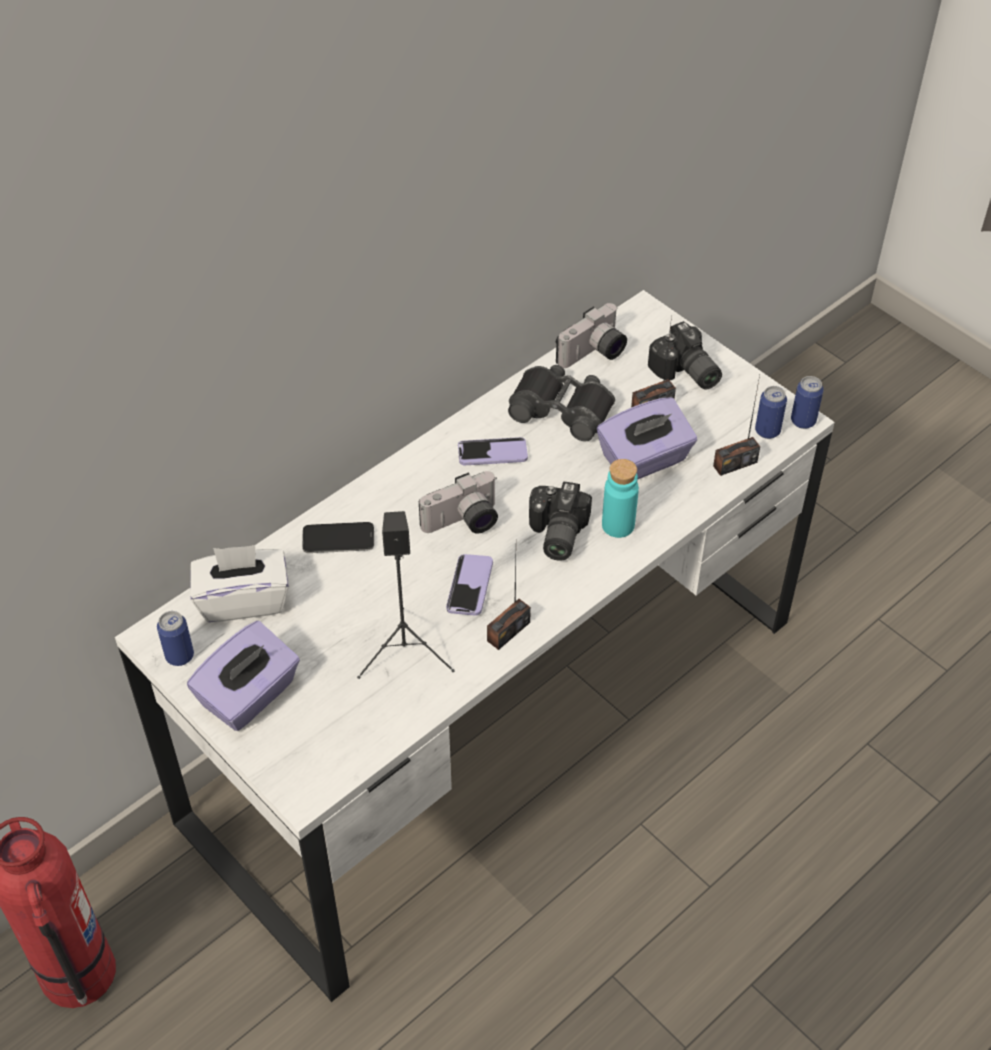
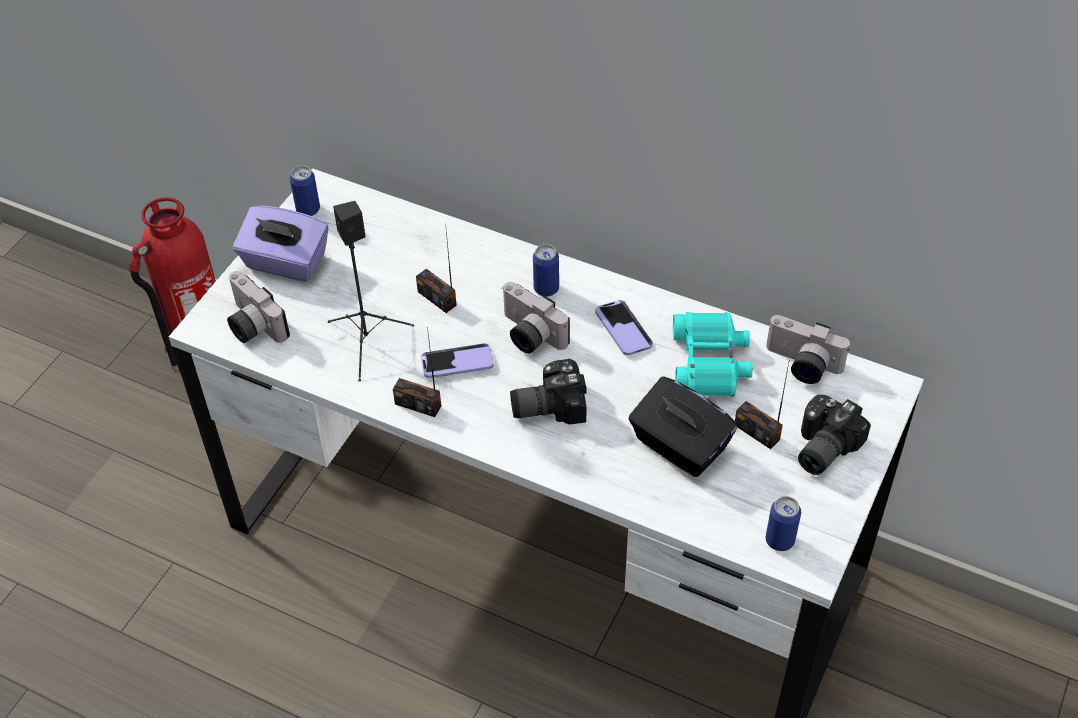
camera: 70 degrees right, 0 degrees up
white tissue box [191,545,289,622] -> none
phone [302,522,374,553] -> none
black binoculars [508,365,615,442] -> turquoise binoculars [673,312,753,397]
purple tissue box [597,397,697,479] -> black tissue box [628,377,737,477]
turquoise bottle [602,459,639,538] -> none
radio [713,375,760,476] -> radio moved to [416,223,457,313]
can [791,376,824,429] -> can moved to [533,244,559,297]
none -> camera [227,271,290,343]

